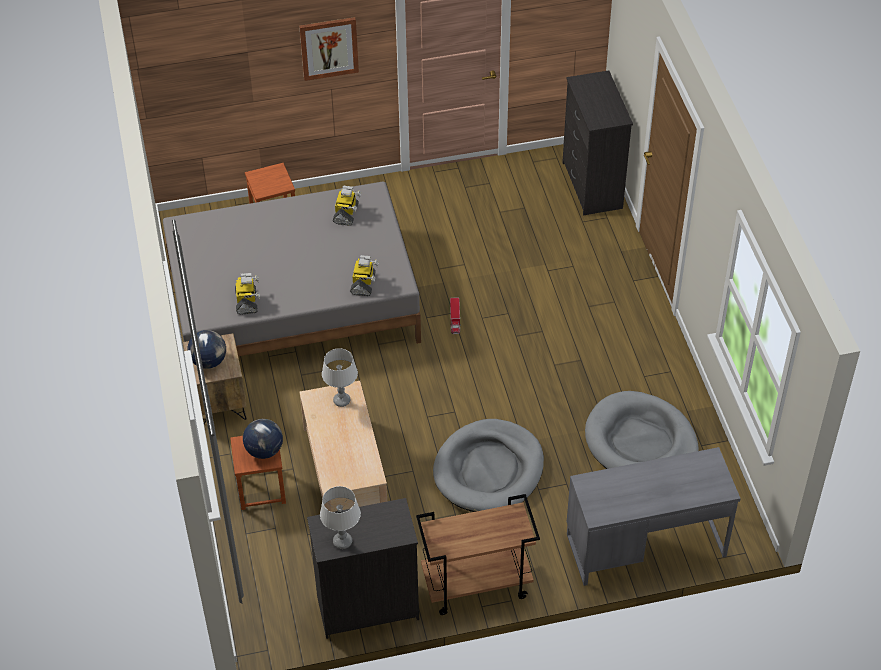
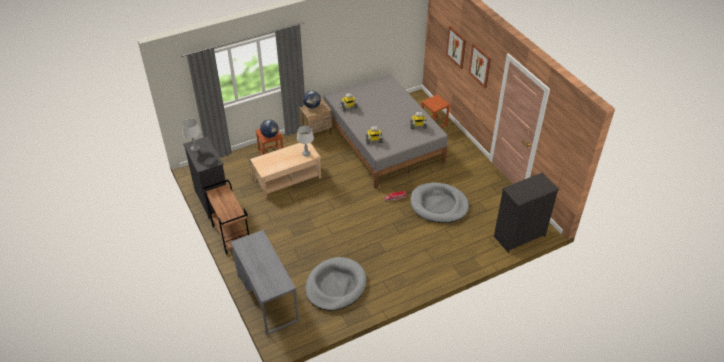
camera: 75 degrees right, 5 degrees down
grey dog bed [433,419,544,512] -> grey dog bed moved to [410,182,469,223]
none -> picture [446,26,466,69]

